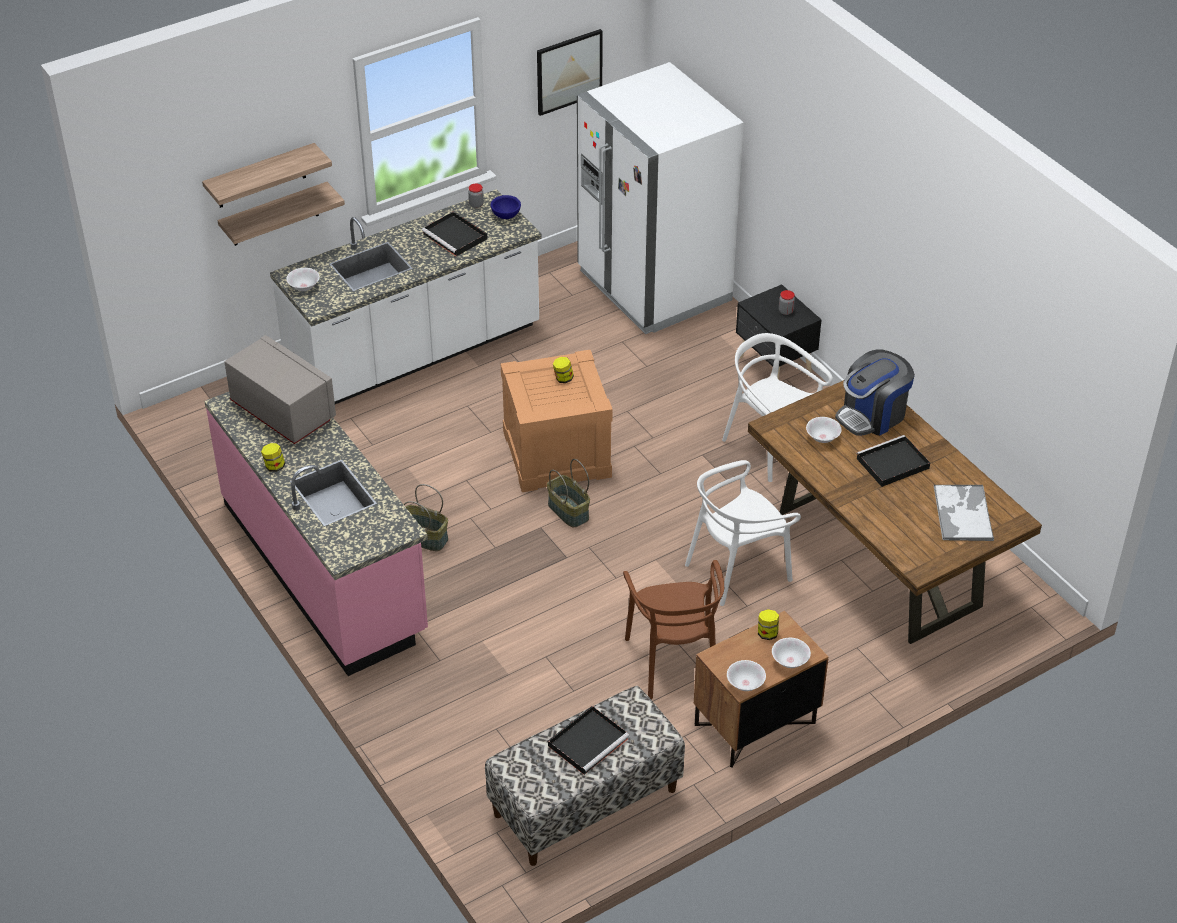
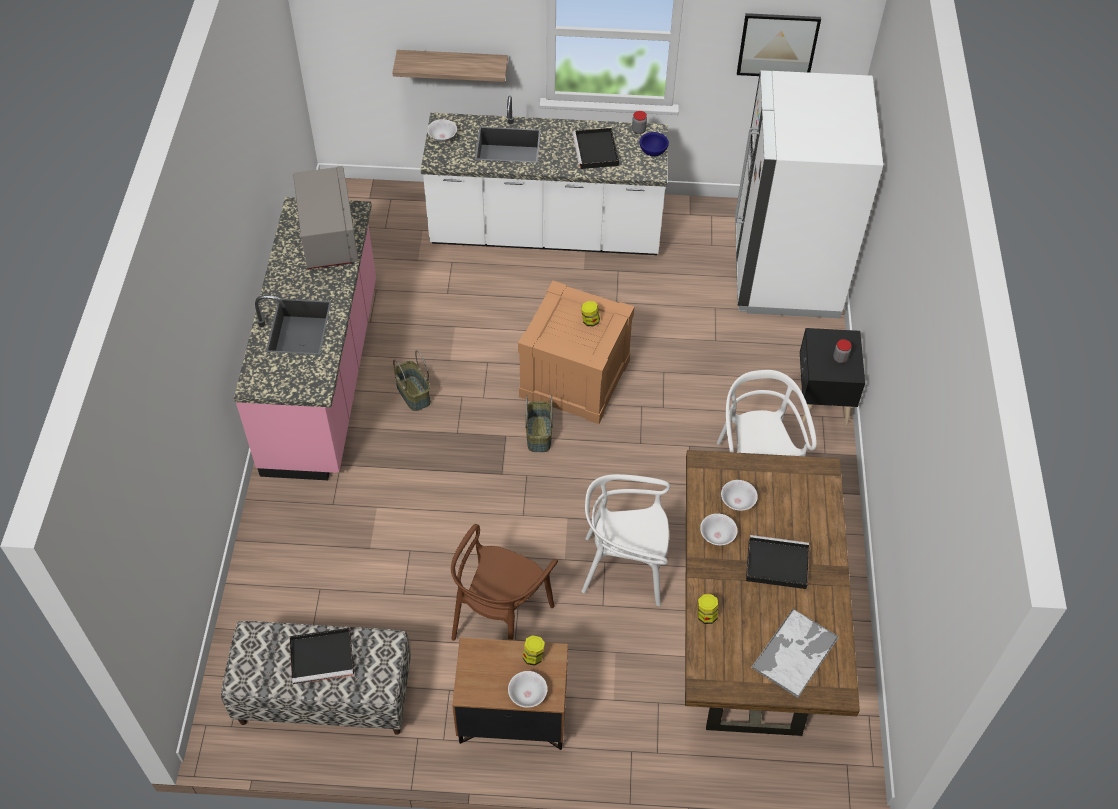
camera: 35 degrees right, 10 degrees up
shelf [202,143,332,208] -> none
jar [261,443,285,472] -> jar moved to [698,594,718,624]
white bowl [727,660,766,691] -> white bowl moved to [700,513,737,545]
coffee machine [835,350,915,436] -> none

